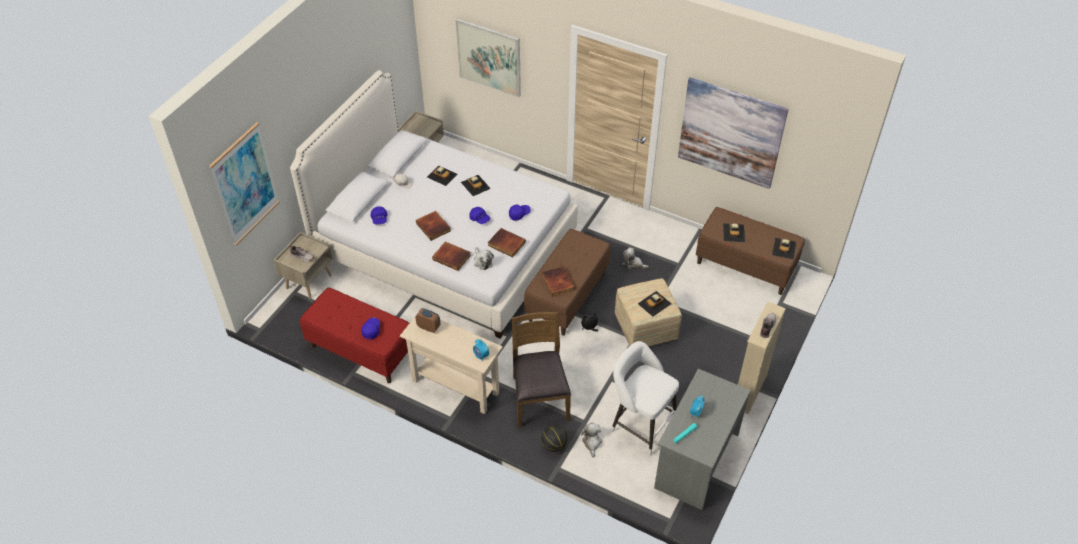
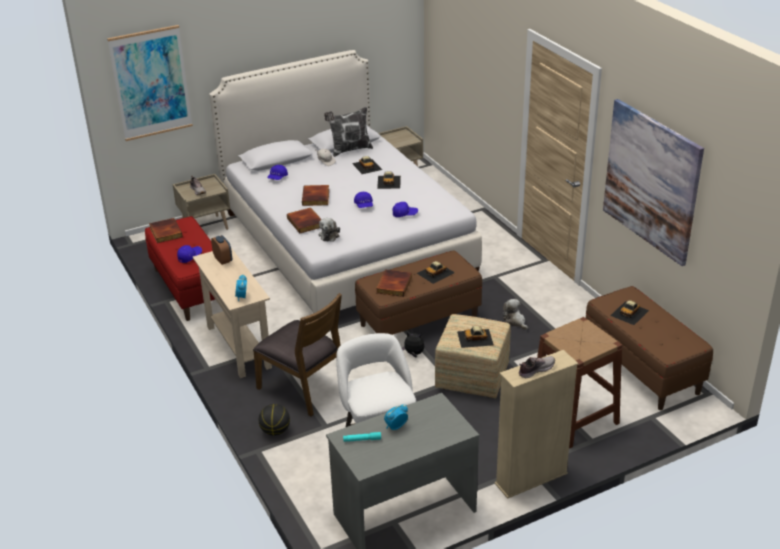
camera: 35 degrees right, 15 degrees down
picture [456,18,521,97] -> none
book [488,228,526,257] -> book moved to [149,218,183,243]
brown chair [512,312,571,428] -> brown chair turned 105 degrees clockwise [253,293,342,416]
plush toy [581,422,602,457] -> none
toy car [772,237,796,259] -> toy car moved to [417,261,455,284]
none -> pillow [324,107,373,157]
none -> brown stool [537,317,622,449]

